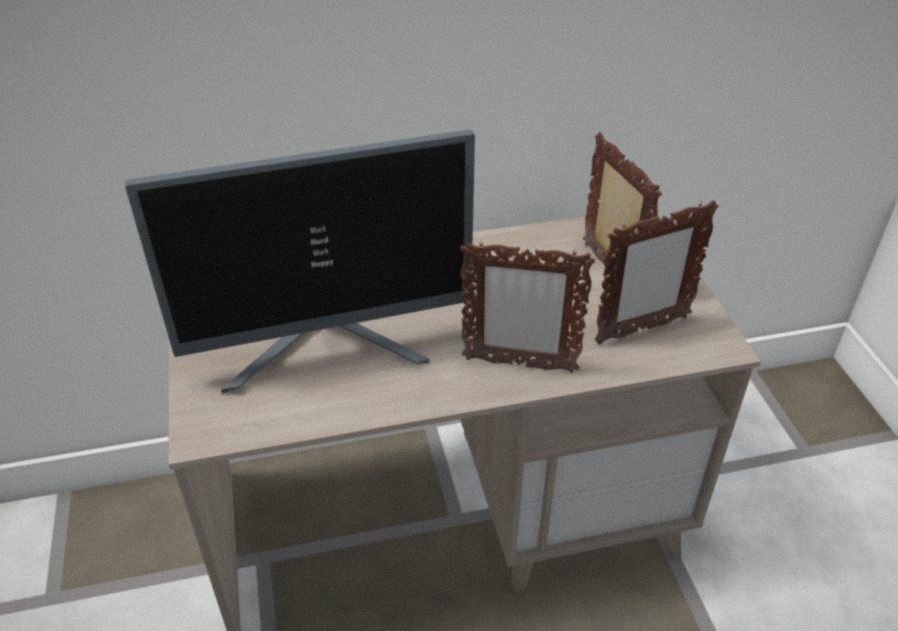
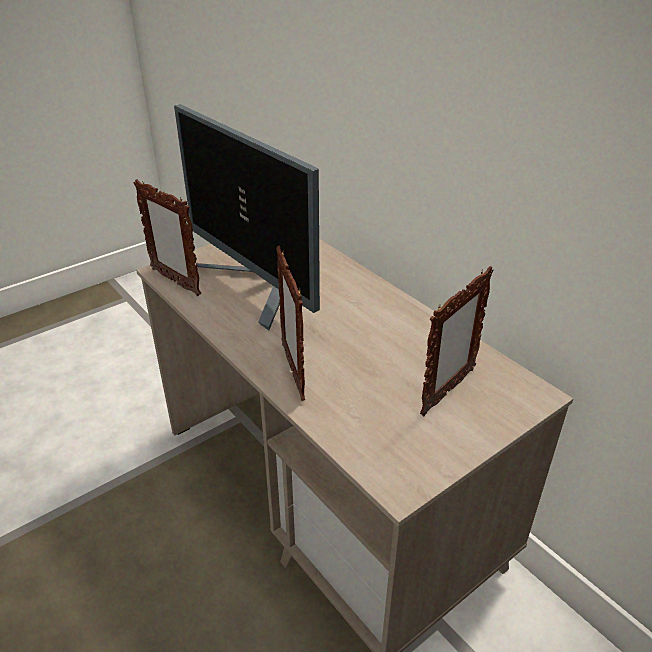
camera: 65 degrees right, 5 degrees down
picture frame [595,200,719,344] -> picture frame moved to [133,179,201,296]

